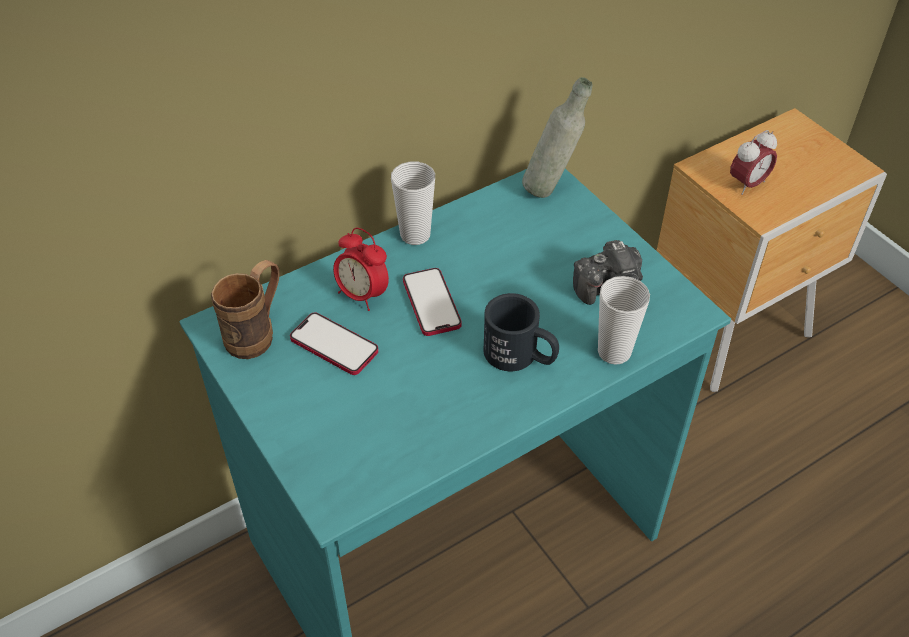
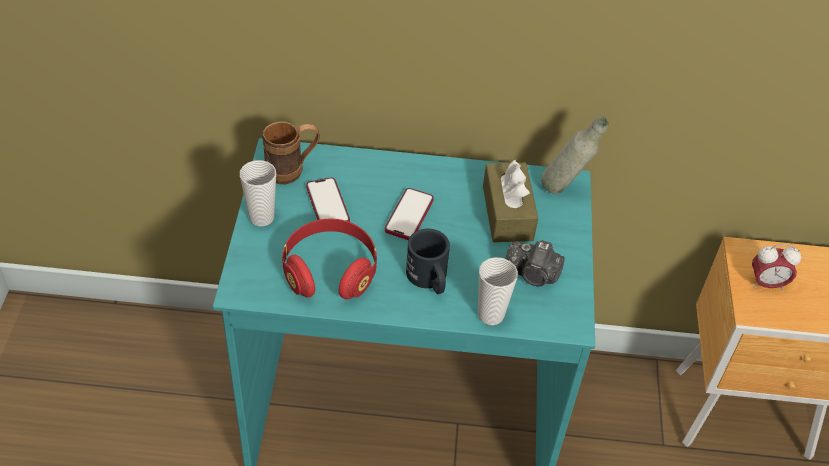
camera: 35 degrees right, 0 degrees up
alarm clock [333,228,389,311] -> none
cup [391,162,435,245] -> cup moved to [240,160,276,226]
none -> red headphones [282,219,377,299]
none -> brown tissue box [483,160,538,242]

